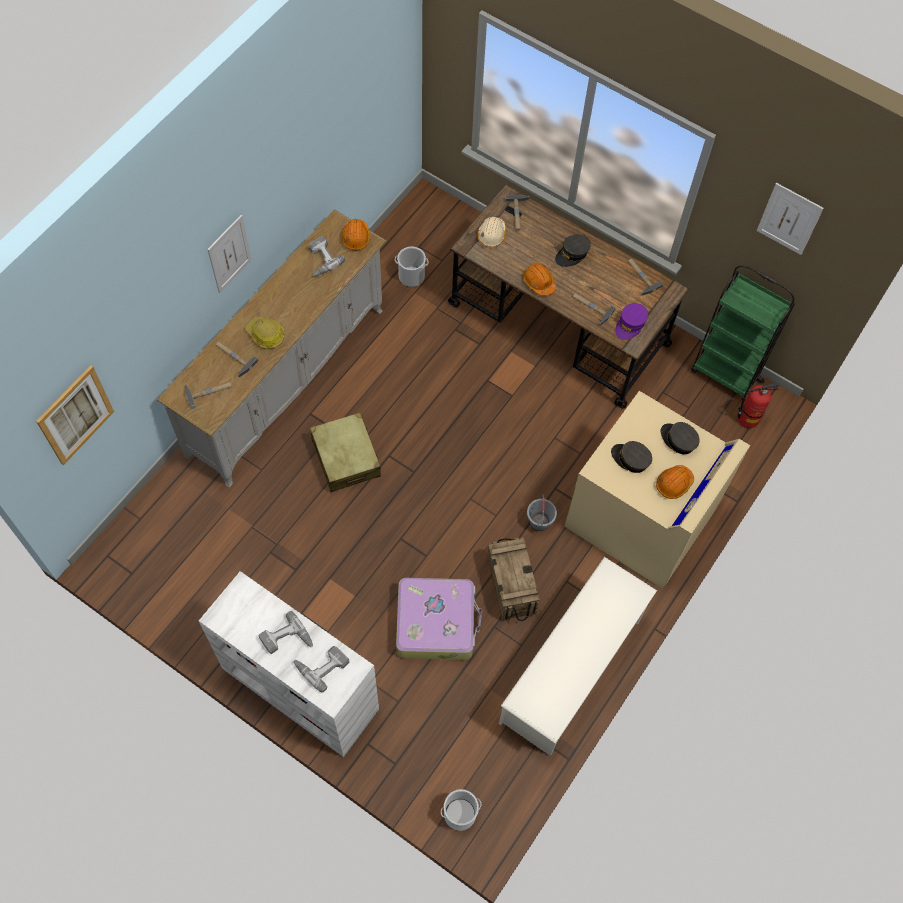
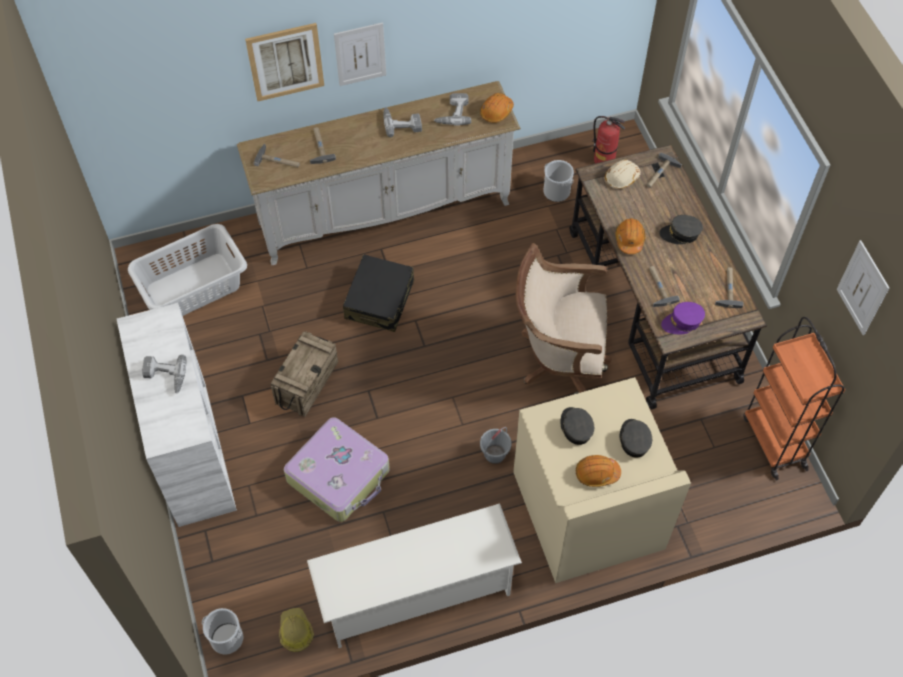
camera: 40 degrees right, 5 degrees down
picture [36,365,114,465] -> picture moved to [245,23,324,101]
hard hat [245,317,285,349] -> hard hat moved to [279,608,314,652]
power drill [294,646,349,693] -> power drill moved to [384,107,422,137]
beige suitcase [310,412,381,492] -> black suitcase [343,254,414,332]
crate [487,537,540,621] -> crate moved to [271,331,338,417]
green cart [691,265,795,401] -> orange cart [743,317,845,480]
fire extinguisher [737,383,780,428] -> fire extinguisher moved to [593,116,625,163]
none -> grey laundry basket [128,224,247,316]
none -> office chair [515,243,611,394]

